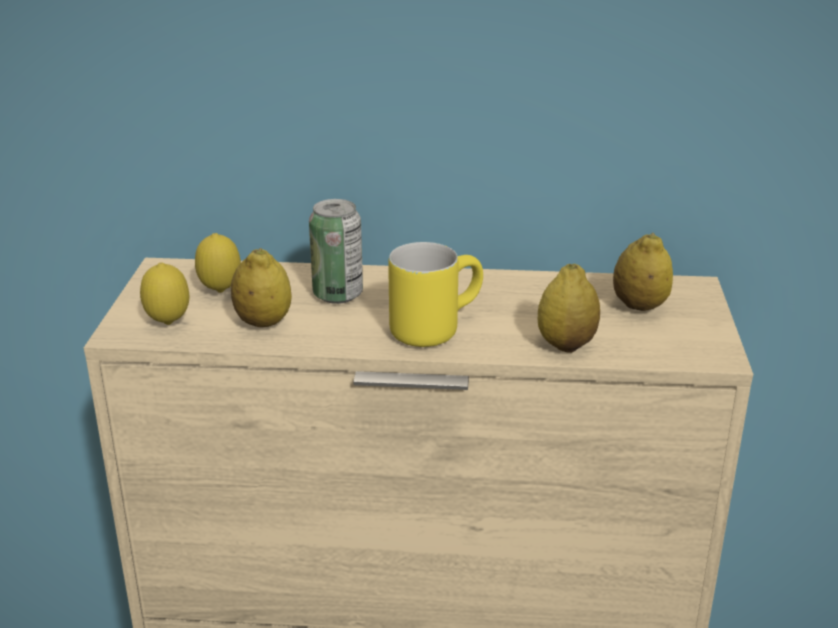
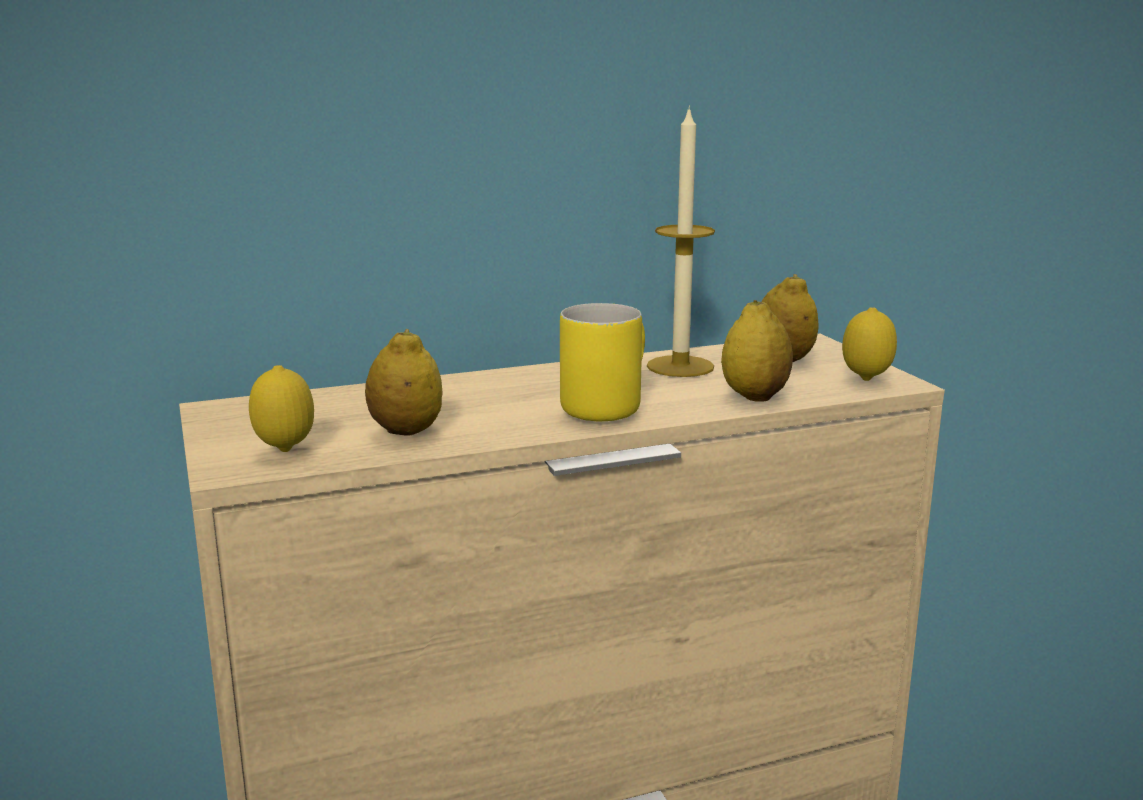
camera: 25 degrees left, 10 degrees down
lemon [195,233,241,293] -> lemon moved to [842,307,897,381]
can [309,199,363,304] -> none
none -> candle [647,105,715,377]

